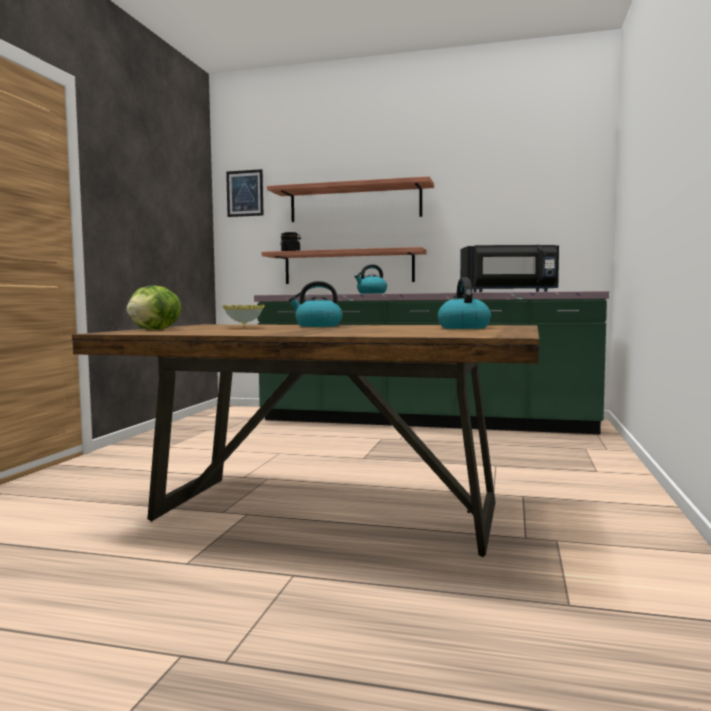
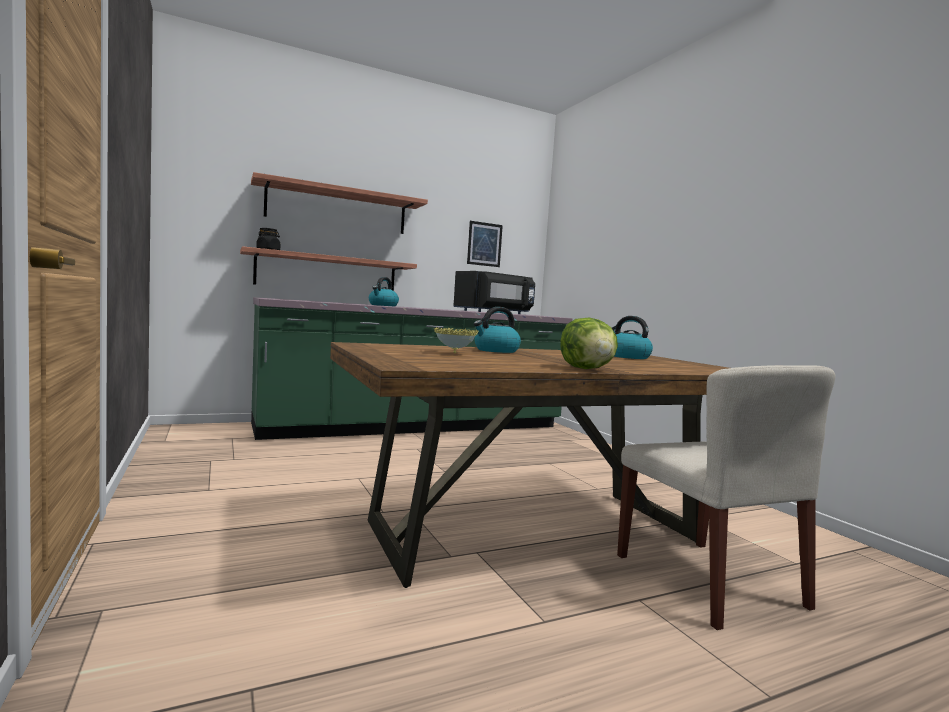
camera: 40 degrees left, 0 degrees up
lettuce [127,285,181,330] -> lettuce moved to [560,318,618,369]
picture [226,169,264,217] -> picture moved to [467,221,503,267]
none -> beige chair [617,365,835,630]

